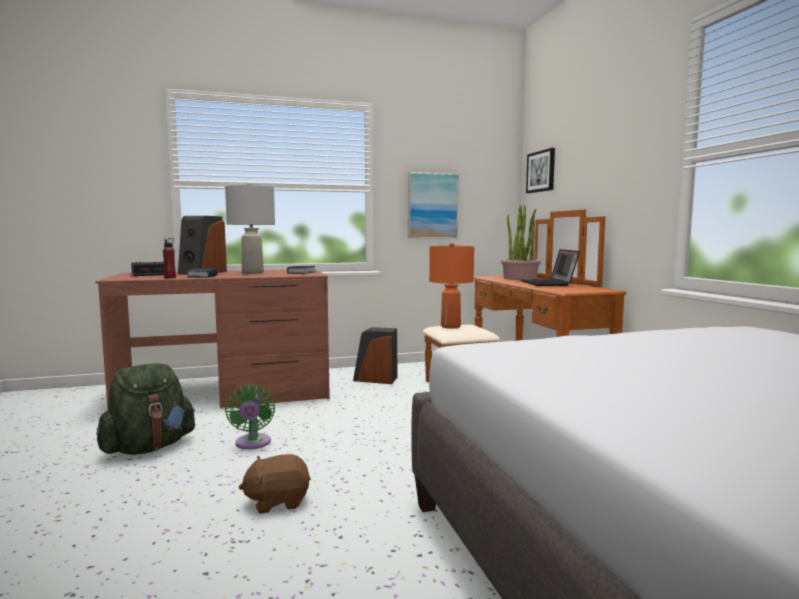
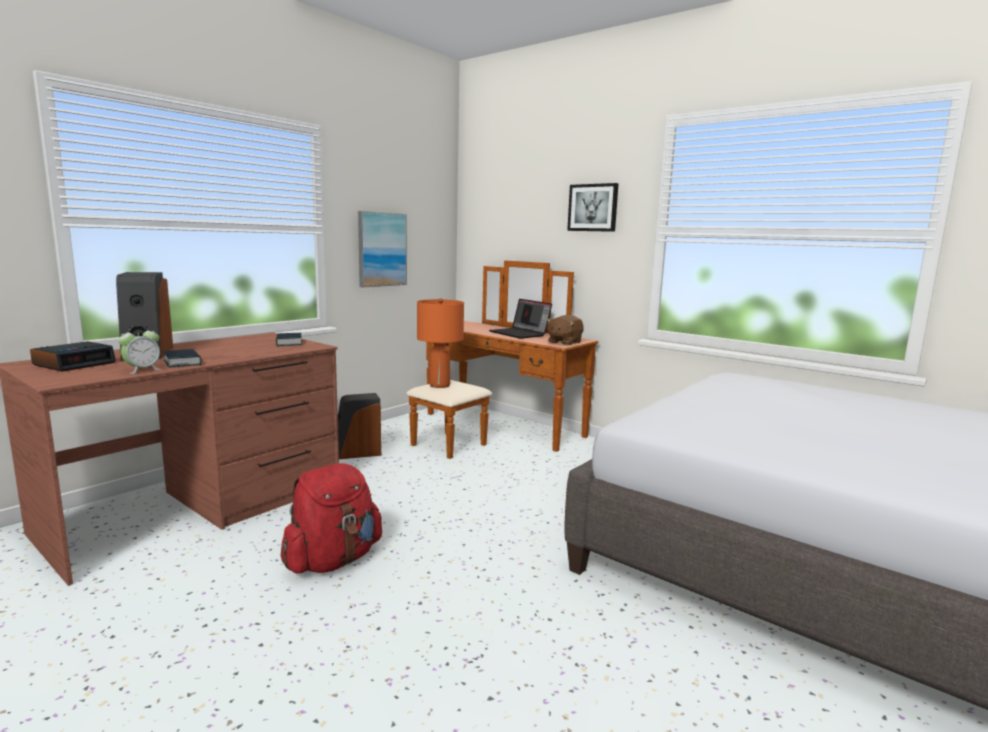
camera: 35 degrees left, 5 degrees up
green backpack [97,363,195,455] -> none
red bottle [163,238,176,278] -> alarm clock [118,326,162,374]
grey table lamp [225,183,275,274] -> none
green fan [225,384,275,449] -> red backpack [280,463,382,573]
brown plush toy [239,454,311,514] -> brown plush toy moved to [547,315,584,345]
potted plant [501,205,541,280] -> none
picture [526,148,555,193] -> picture moved to [567,183,619,232]

